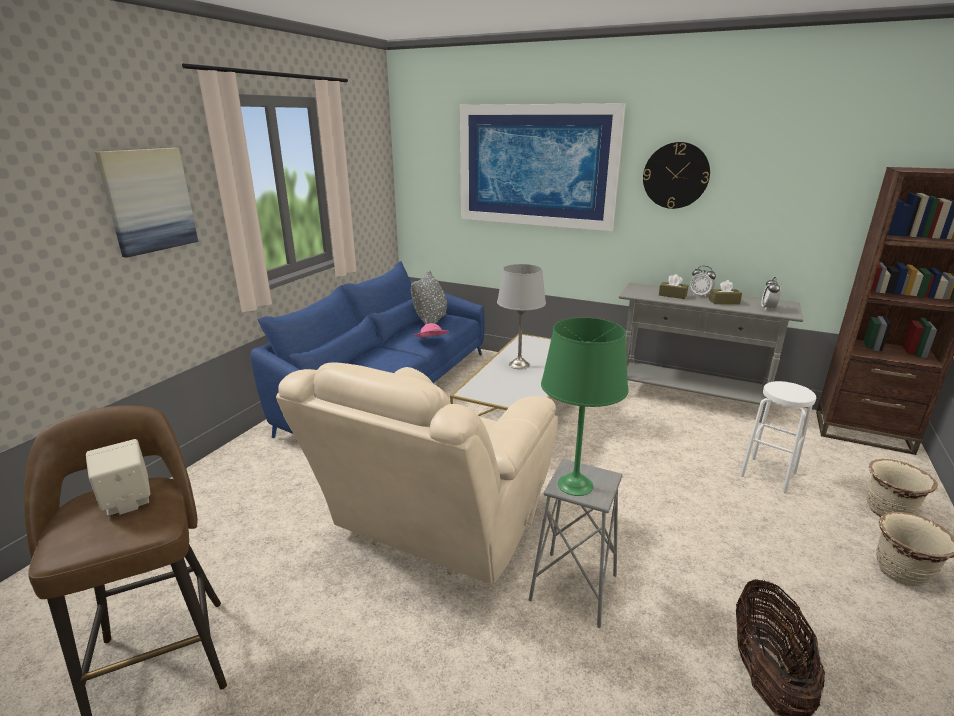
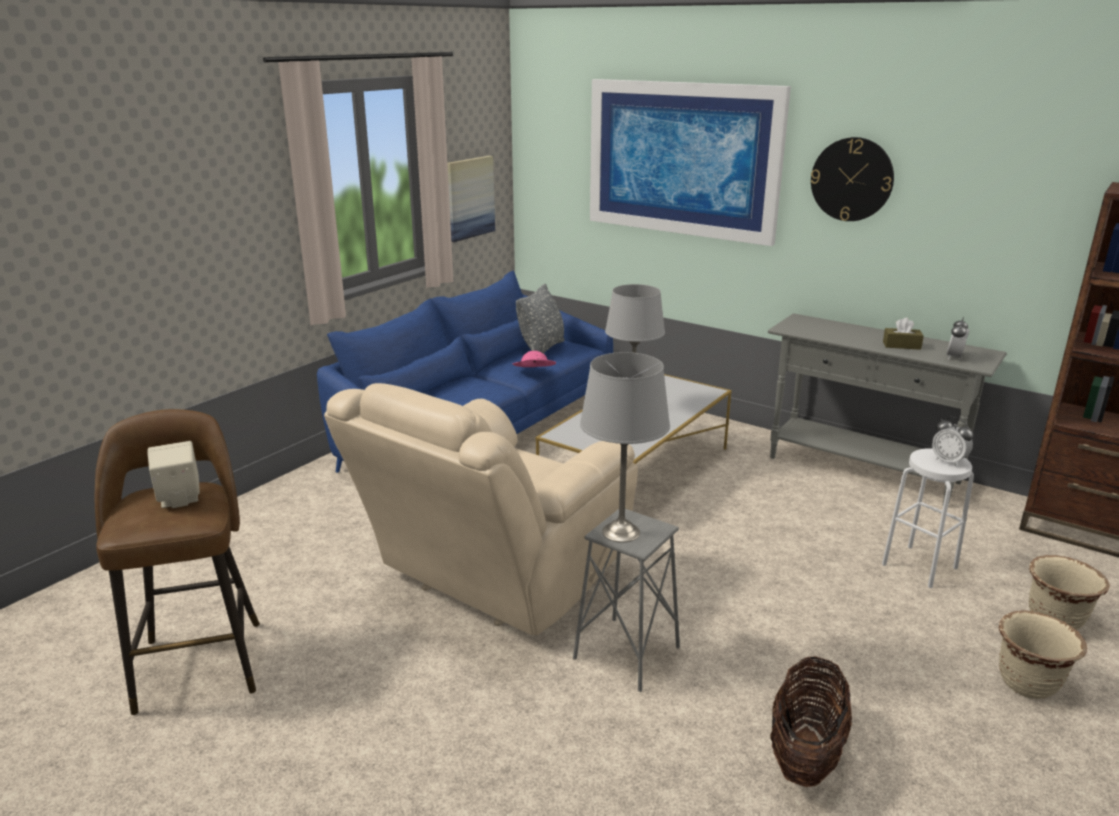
camera: 10 degrees right, 0 degrees up
picture [95,148,198,258] -> picture moved to [447,156,495,242]
green table lamp [541,318,629,496] -> grey table lamp [580,352,670,543]
brown tissue box [659,274,689,299] -> none
alarm clock [690,266,716,297] -> alarm clock moved to [932,417,973,467]

